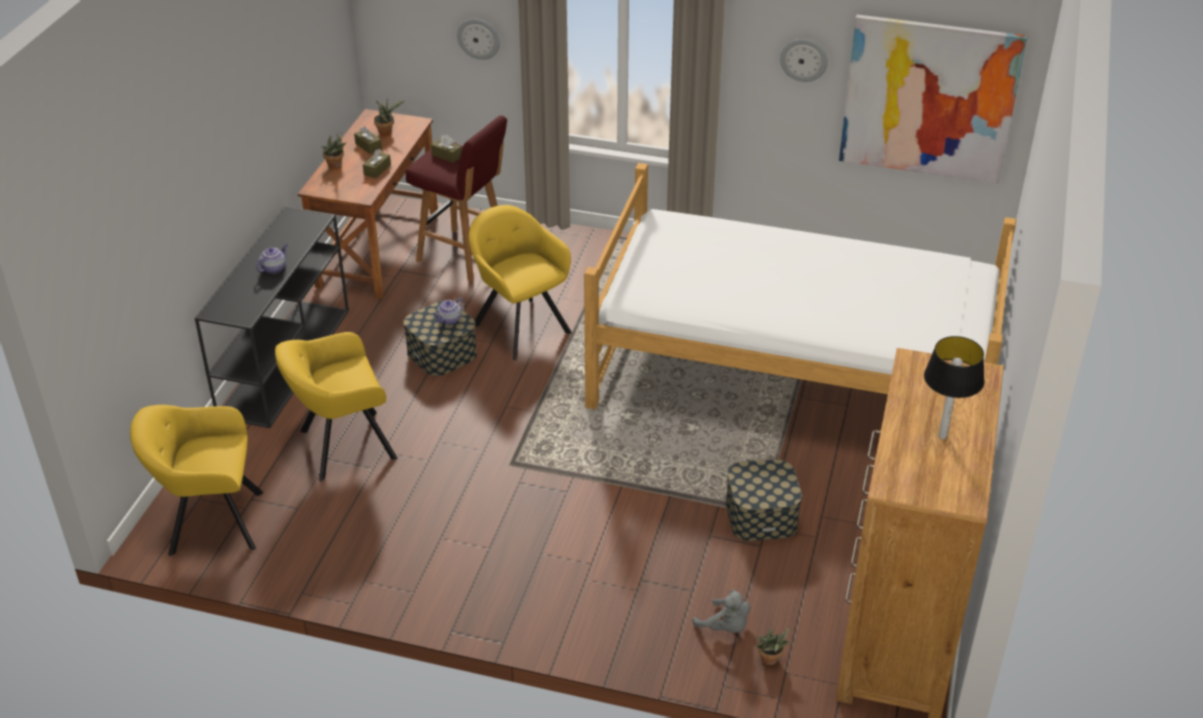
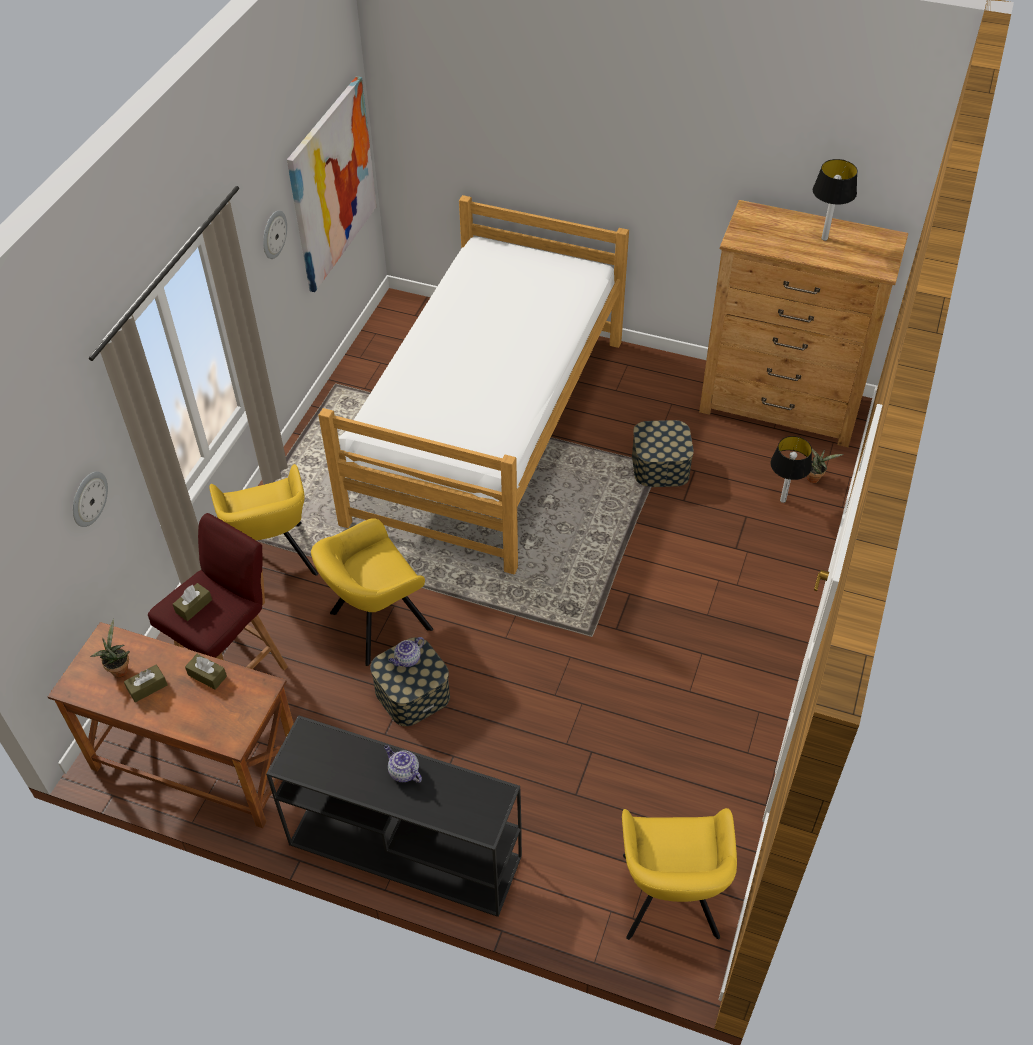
camera: 85 degrees left, 10 degrees up
yellow armchair [275,332,398,481] -> yellow armchair moved to [209,464,318,575]
potted plant [322,132,346,169] -> none
teapot [433,298,464,325] -> teapot turned 90 degrees clockwise [389,637,424,667]
grey plush toy [693,589,750,633] -> table lamp [771,436,812,503]

